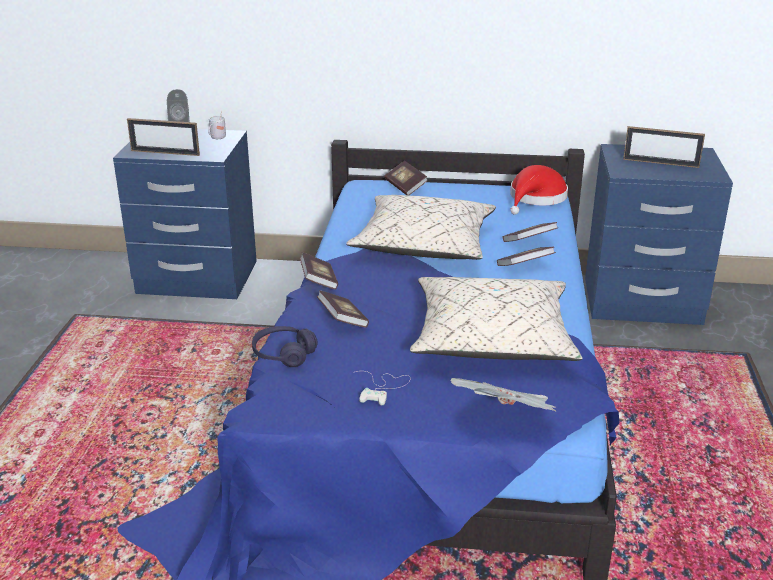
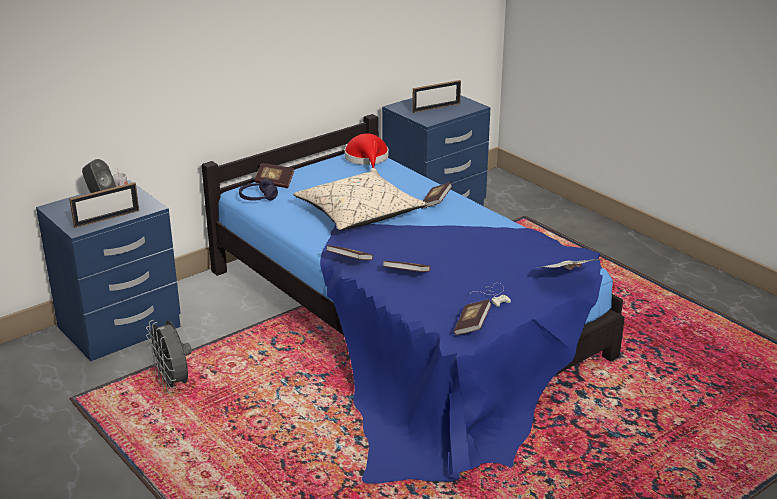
camera: 45 degrees left, 0 degrees up
purple headphones [252,326,318,367] -> purple headphones moved to [239,179,278,201]
beige pillow [410,277,582,361] -> none
book [503,222,558,242] -> book moved to [454,299,492,335]
none -> grey fan [146,320,192,393]

